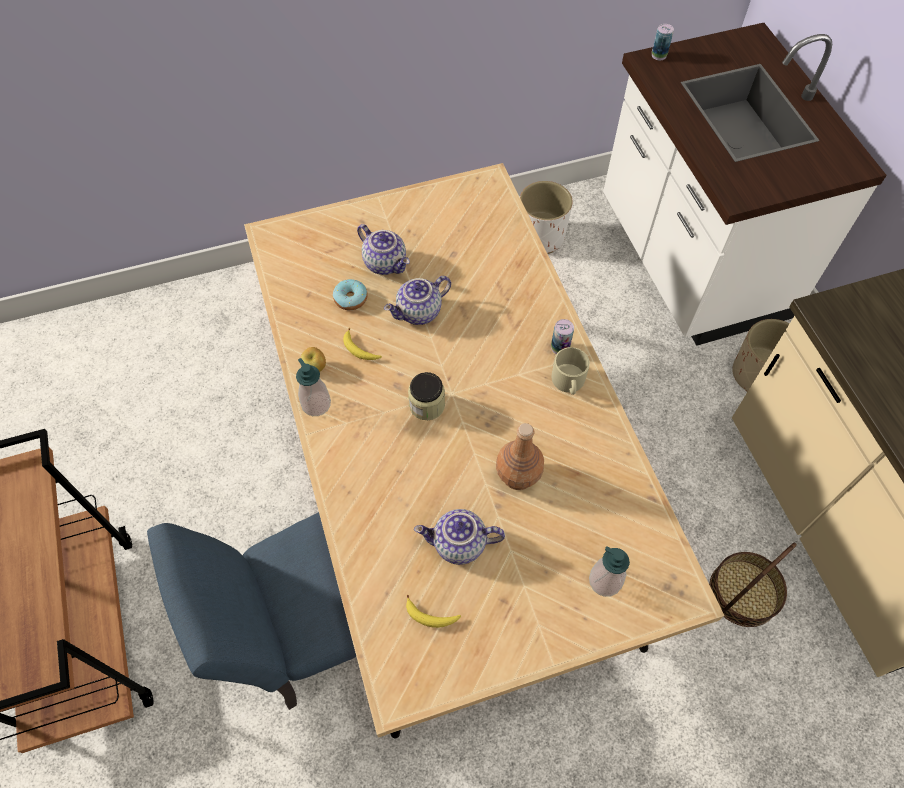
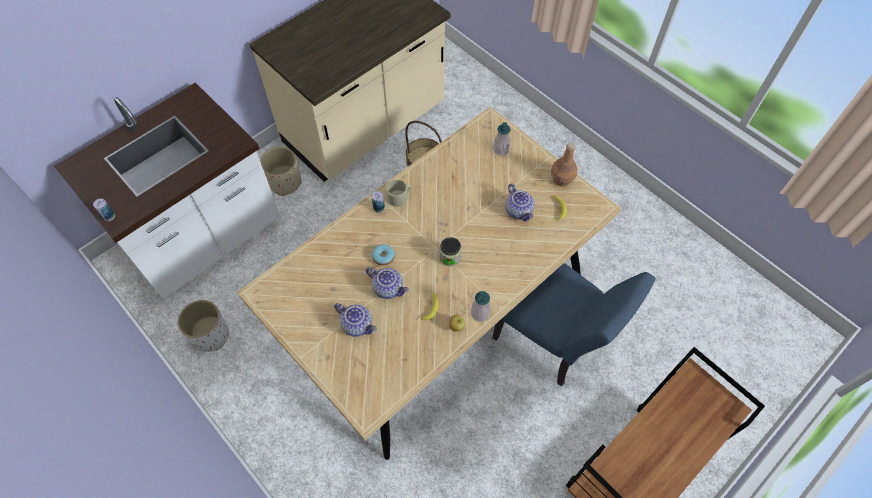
camera: 115 degrees left, 0 degrees up
donut [333,279,368,310] -> donut moved to [372,244,395,265]
teapot [357,224,410,275] -> teapot turned 105 degrees clockwise [334,303,377,337]
brown bottle [496,423,544,490] -> brown bottle moved to [551,142,578,186]

